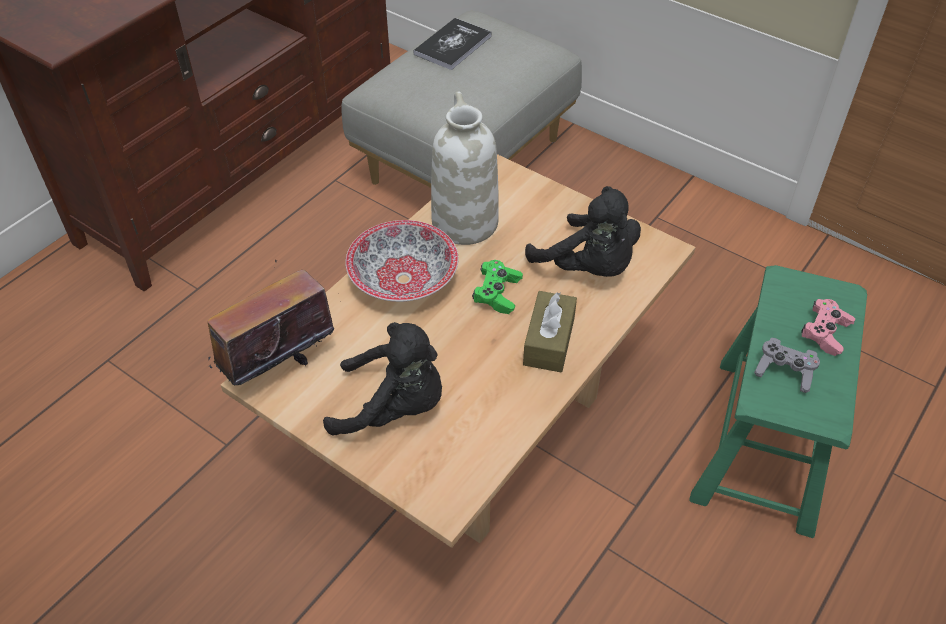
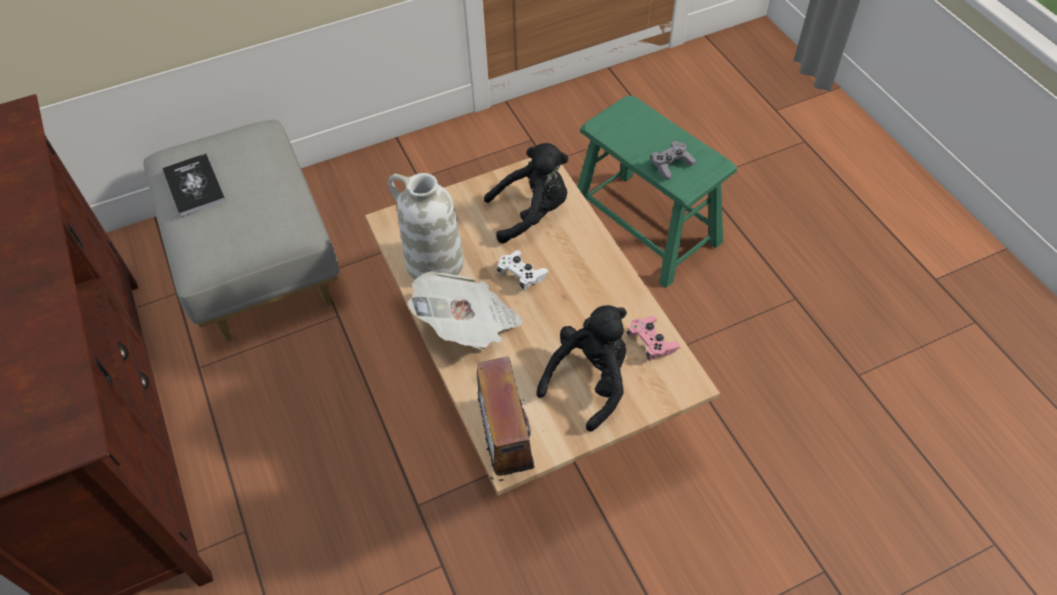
camera: 60 degrees left, 5 degrees up
bowl [345,220,459,302] -> newspaper [407,271,522,349]
green game controller [472,260,523,314] -> white game controller [497,250,548,291]
brown tissue box [523,291,577,373] -> none
pink game controller [801,299,855,356] -> pink game controller moved to [626,316,680,361]

